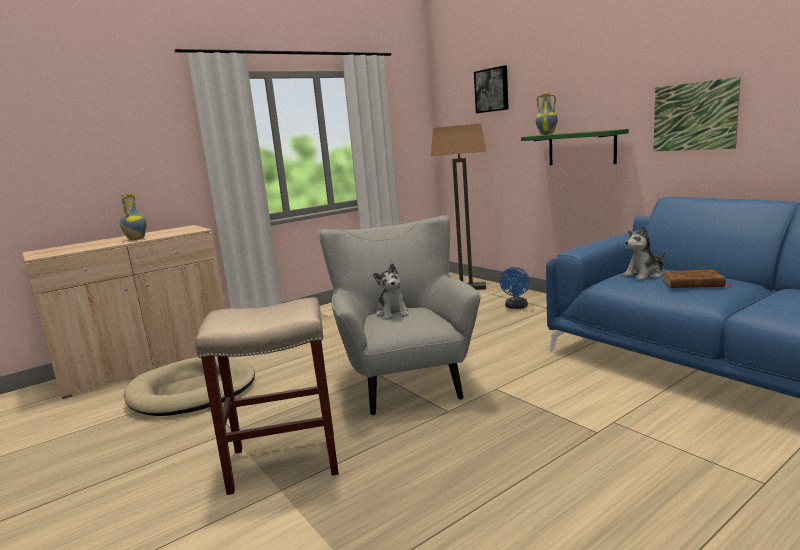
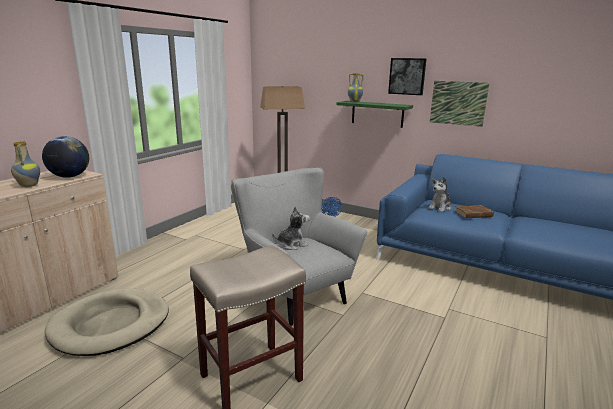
camera: 25 degrees left, 5 degrees up
plush toy [373,263,409,320] -> plush toy turned 75 degrees counterclockwise [272,207,310,250]
picture [474,66,509,113] -> picture moved to [388,58,427,95]
none -> globe [42,136,89,178]

